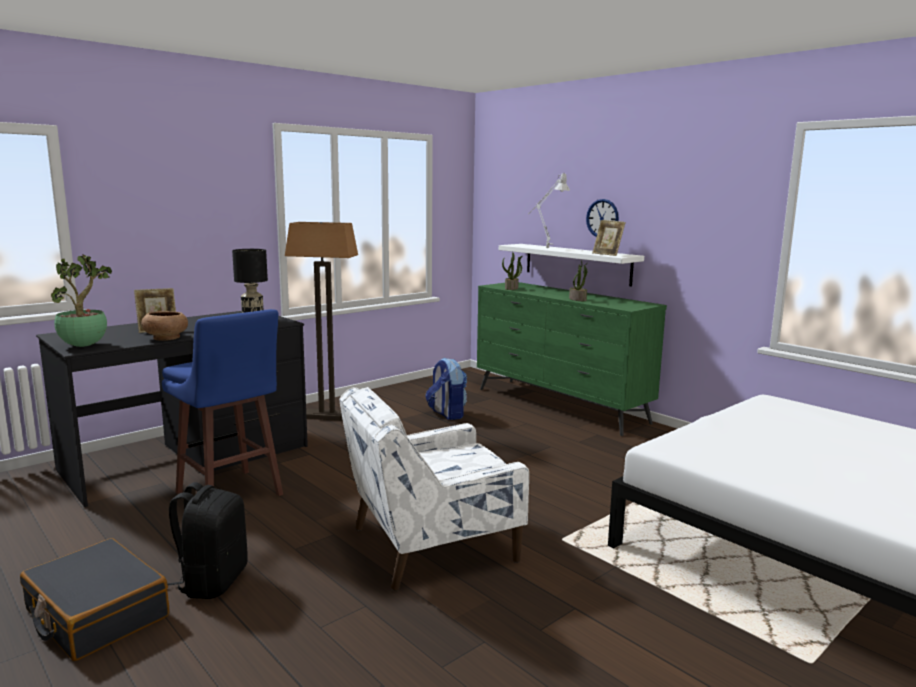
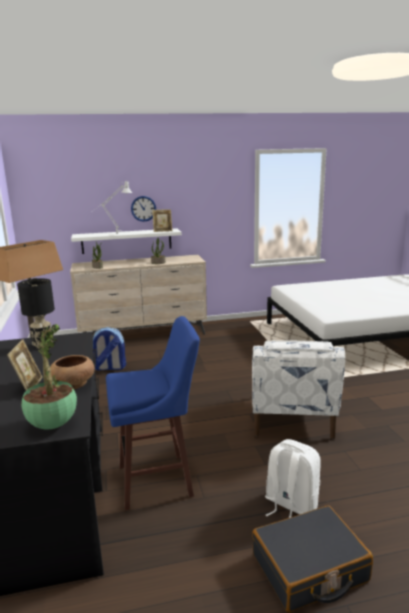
camera: 60 degrees left, 5 degrees up
black backpack [167,482,248,599] -> white backpack [265,439,321,518]
green dresser [477,282,667,436] -> beige dresser [70,255,207,335]

